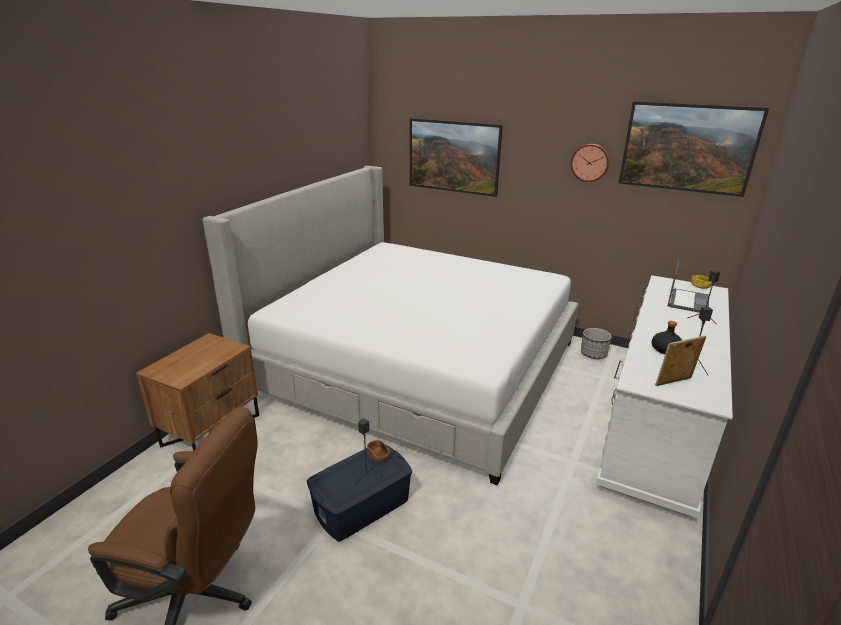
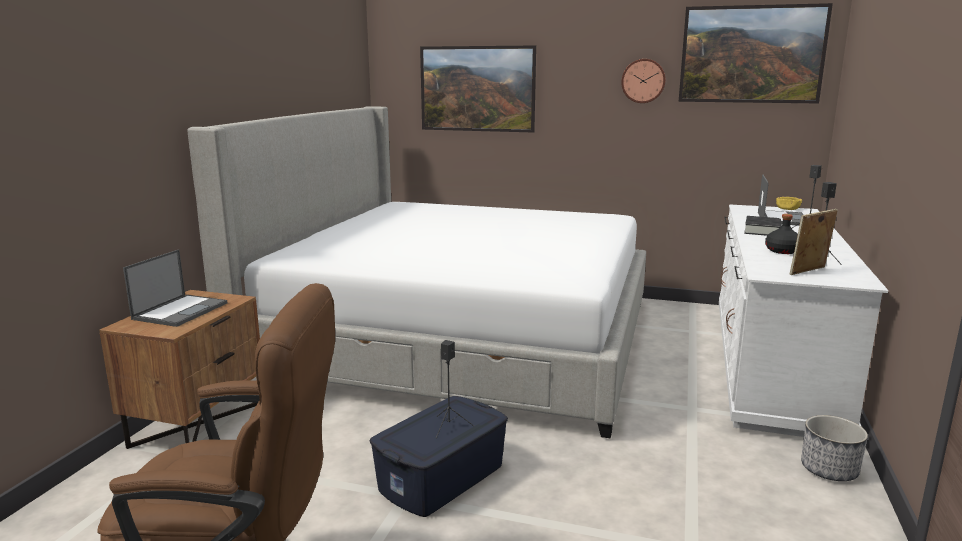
camera: 10 degrees left, 10 degrees down
brown bowl [367,440,390,463] -> none
planter [581,328,612,359] -> planter moved to [801,415,868,481]
none -> laptop [123,249,228,327]
none -> black book [744,216,781,236]

